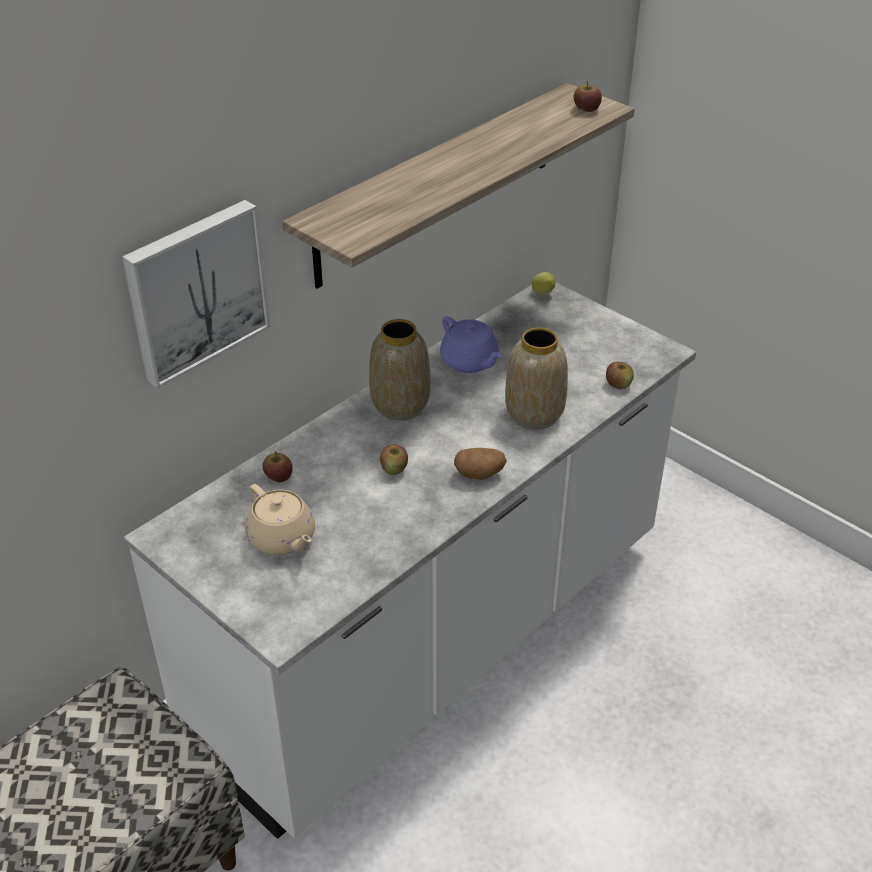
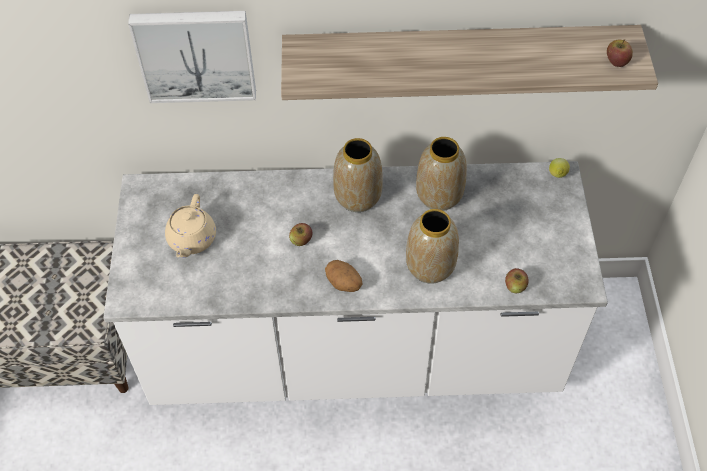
camera: 45 degrees right, 15 degrees up
apple [262,451,293,482] -> none
purple teapot [440,316,501,373] -> vase [416,137,467,211]

